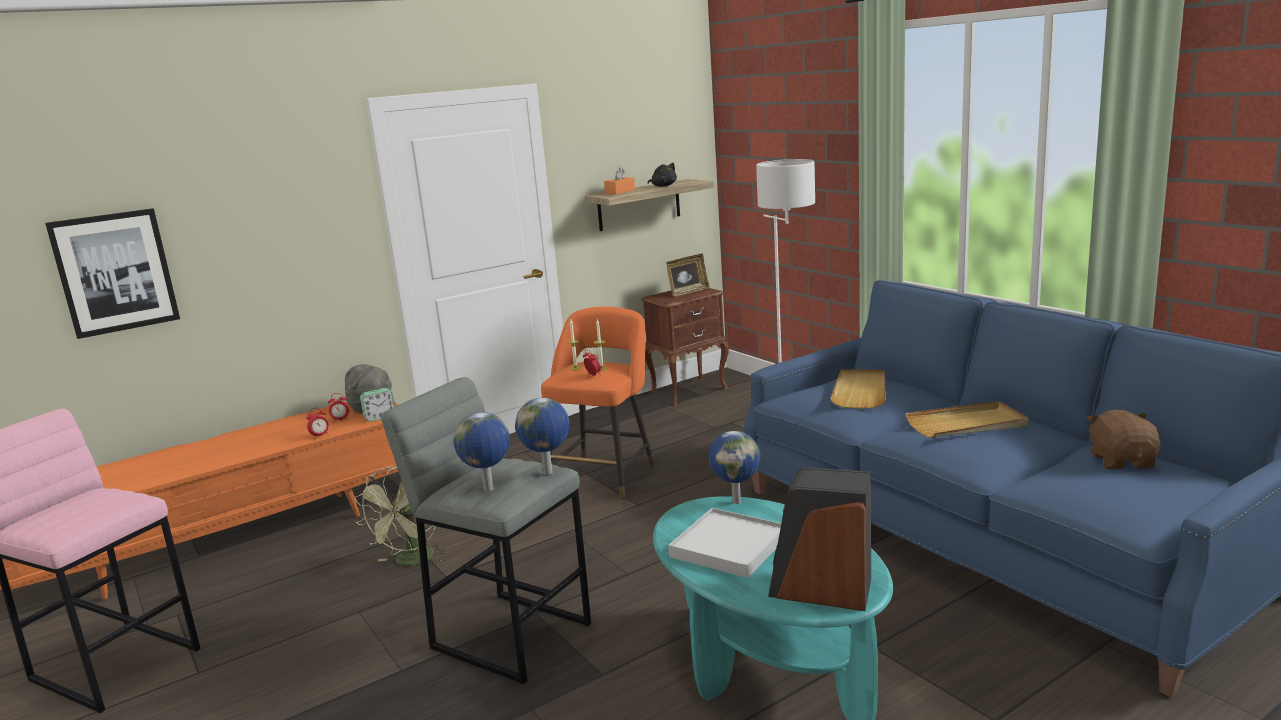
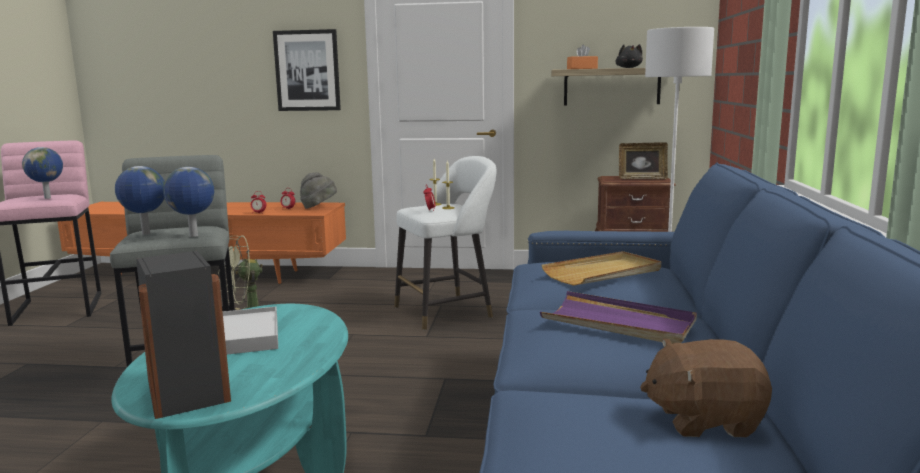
camera: 40 degrees right, 5 degrees down
picture [45,208,180,339] -> picture moved to [273,29,341,111]
alarm clock [360,388,395,422] -> none
orange stool [541,307,655,501] -> white stool [394,156,497,330]
globe [709,431,760,504] -> globe moved to [22,147,63,199]
beige tray [905,401,1028,438] -> purple tray [540,291,697,344]
brown plush toy [1087,409,1160,469] -> brown plush toy turned 135 degrees counterclockwise [640,338,772,437]

